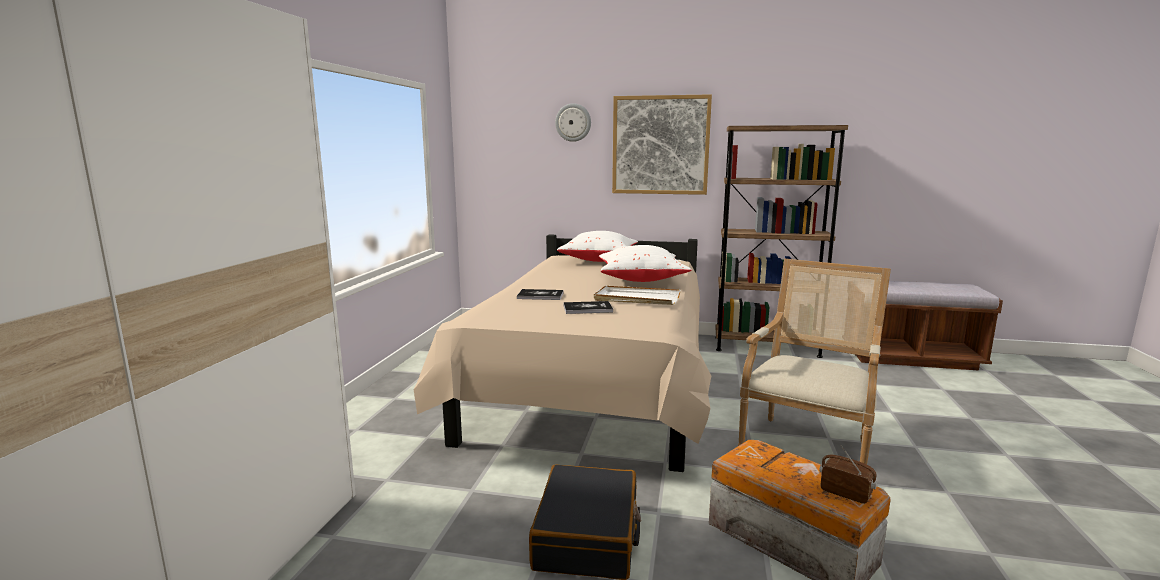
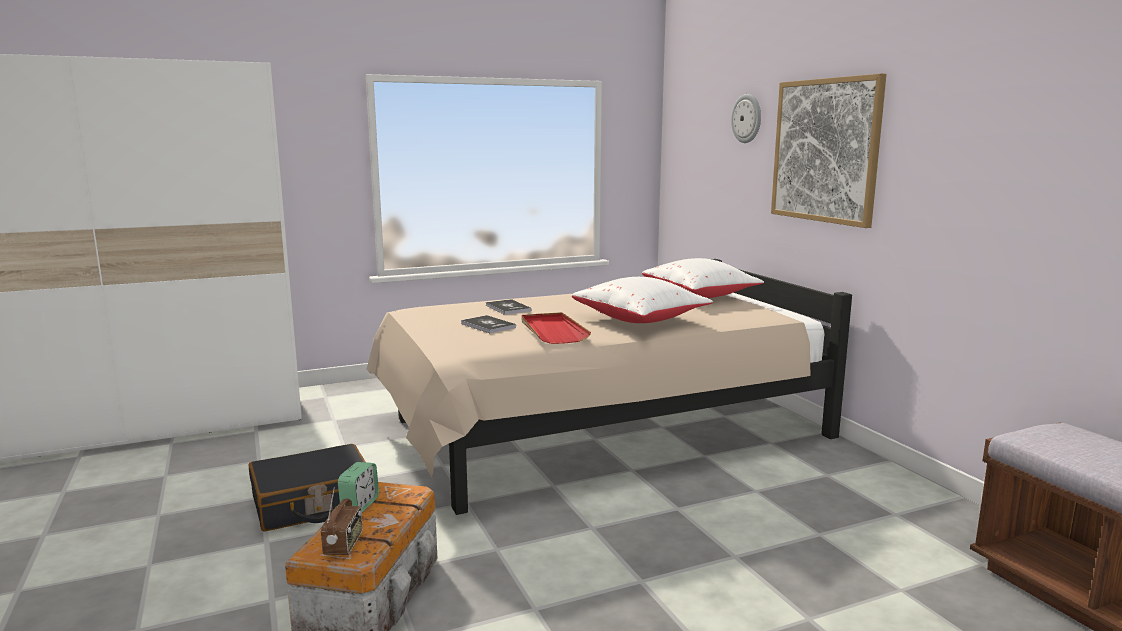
camera: 55 degrees right, 0 degrees up
white tray [594,286,680,305] -> red tray [522,312,591,344]
brown bookcase [715,125,848,358] -> none
armchair [738,258,891,464] -> none
none -> alarm clock [338,462,379,512]

